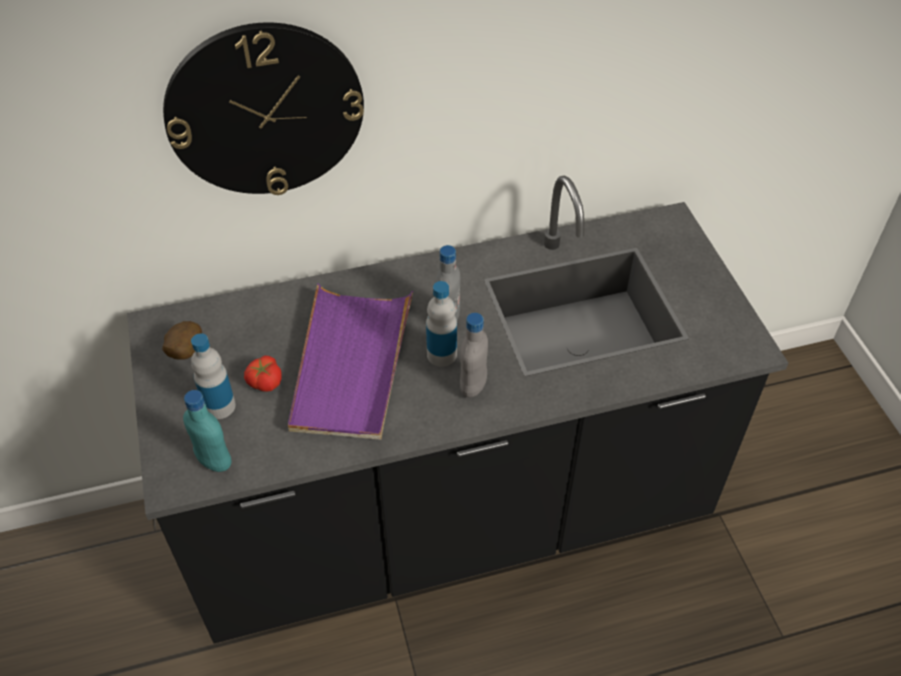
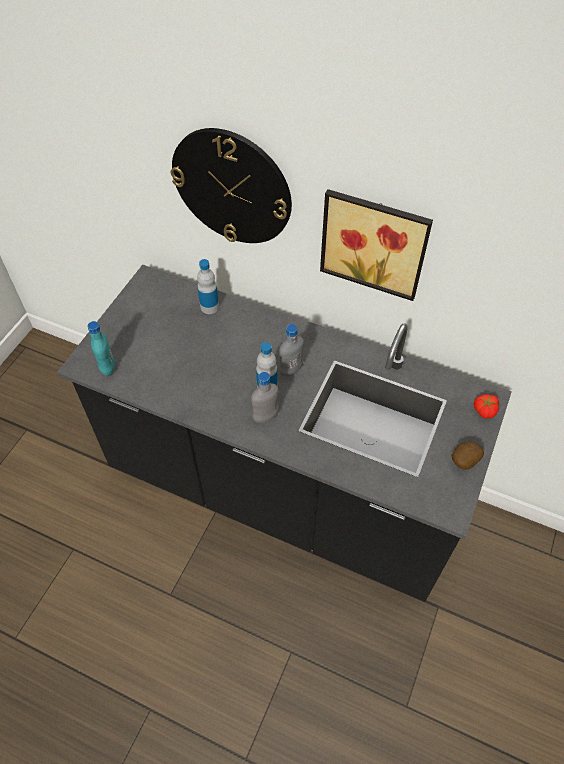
camera: 40 degrees right, 5 degrees up
potato [162,321,202,360] -> potato moved to [452,442,484,470]
bottle [191,333,236,419] -> bottle moved to [197,259,219,314]
tomato [244,356,281,392] -> tomato moved to [474,394,499,419]
purple tray [288,283,413,440] -> none
none -> picture [320,189,433,301]

